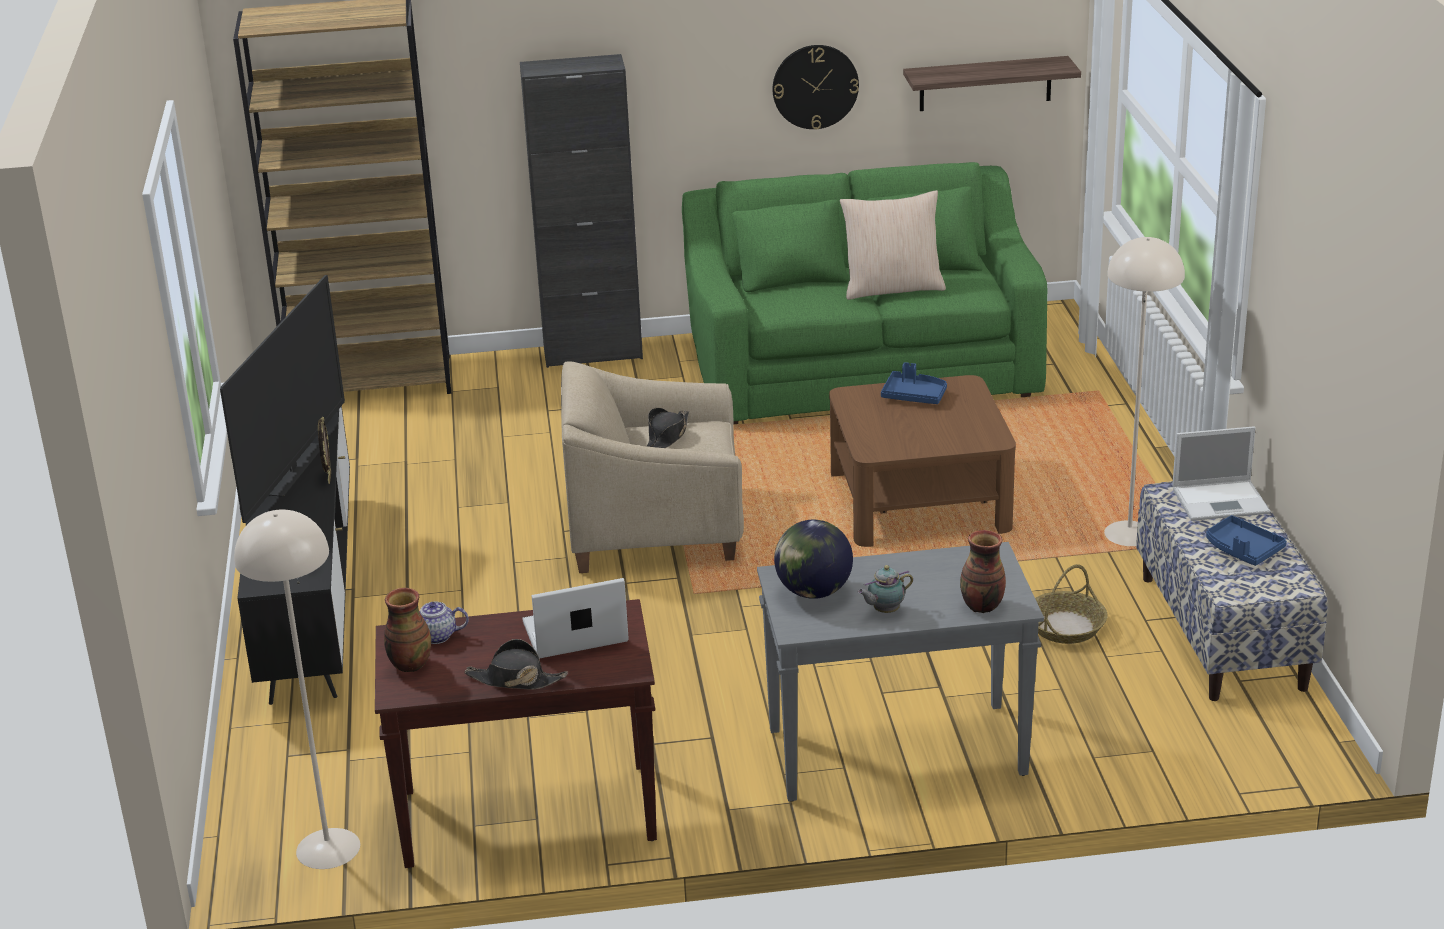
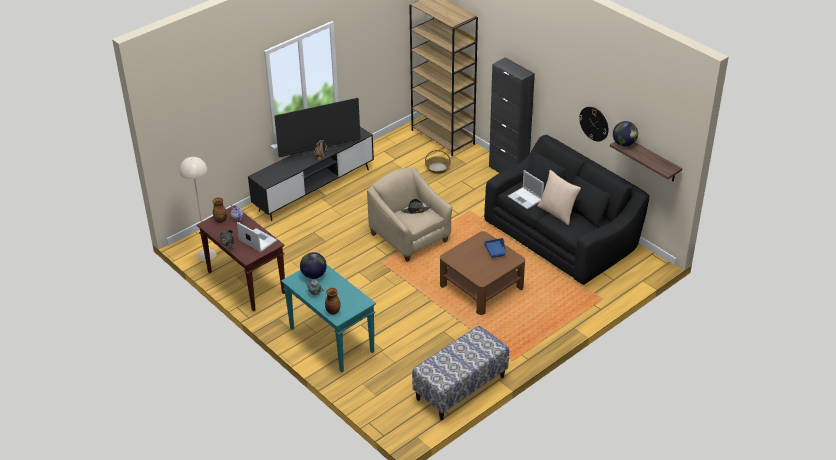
camera: 55 degrees right, 10 degrees up
green sofa [682,162,1047,424] -> black sofa [484,135,650,285]
grey console table [757,542,1044,802] -> turquoise console table [281,265,376,372]
basket [1035,564,1107,644] -> basket moved to [425,150,451,174]
beige floor lamp [1104,237,1185,546] -> none
laptop [1172,426,1270,521] -> laptop moved to [508,170,544,209]
blue tray [1206,515,1287,566] -> none
none -> globe [613,121,638,147]

